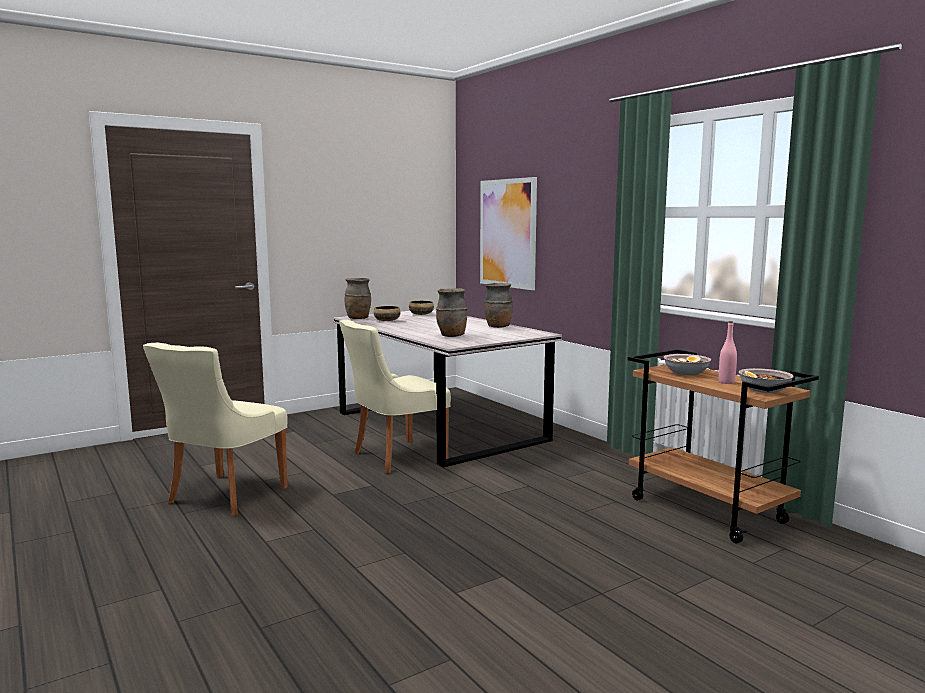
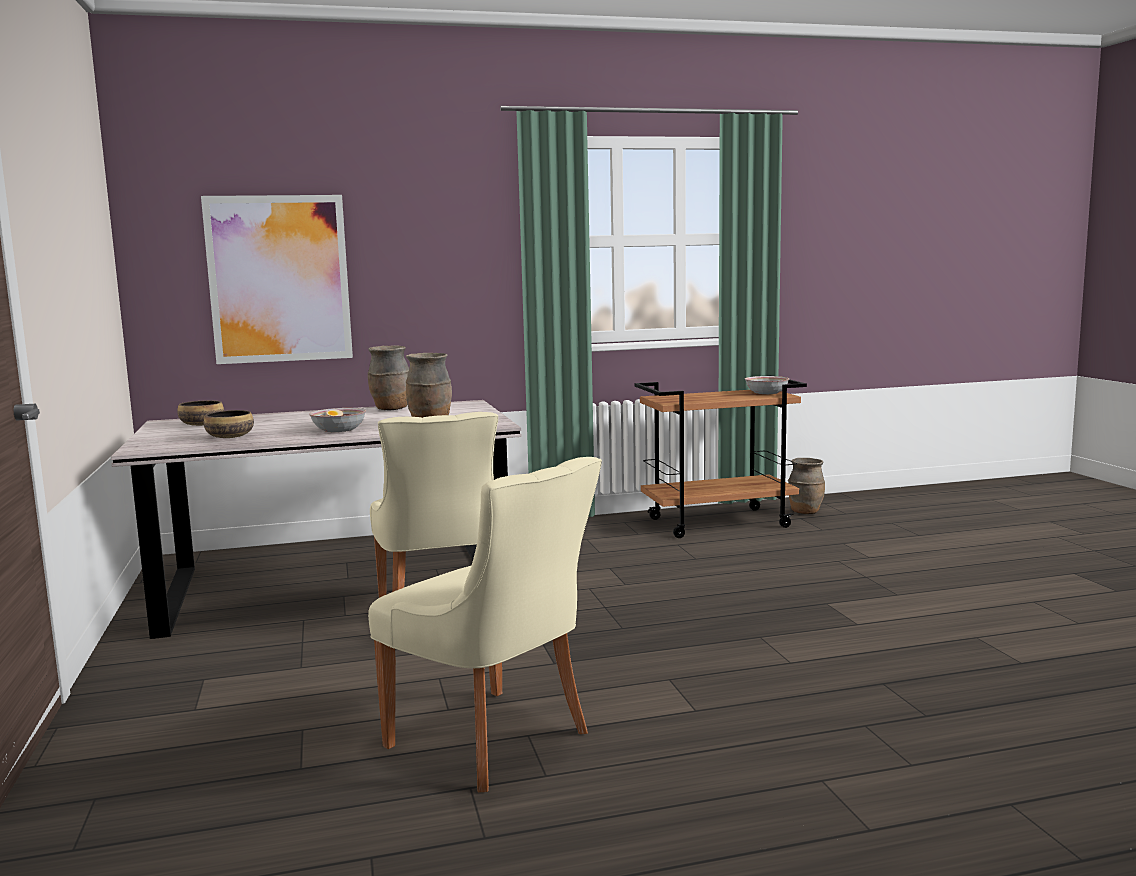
camera: 70 degrees left, 0 degrees up
brown vase [345,278,371,319] -> brown vase moved to [788,458,825,514]
bowl [664,354,711,375] -> bowl moved to [309,408,366,432]
pink bottle [719,321,737,384] -> none

